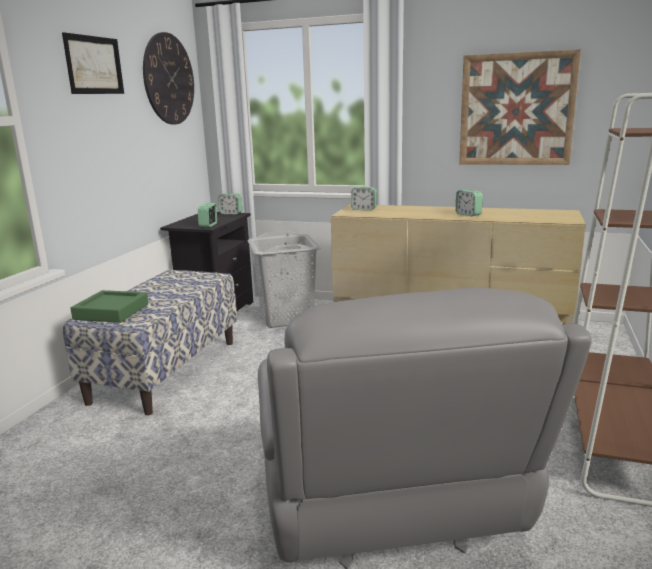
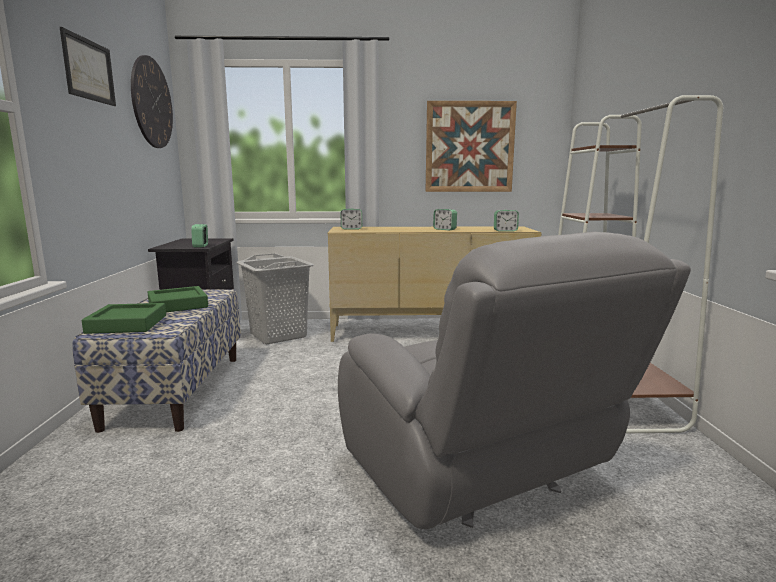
camera: 20 degrees left, 5 degrees down
alarm clock [218,193,242,214] -> alarm clock moved to [494,210,519,232]
none -> green tray [148,286,208,312]

